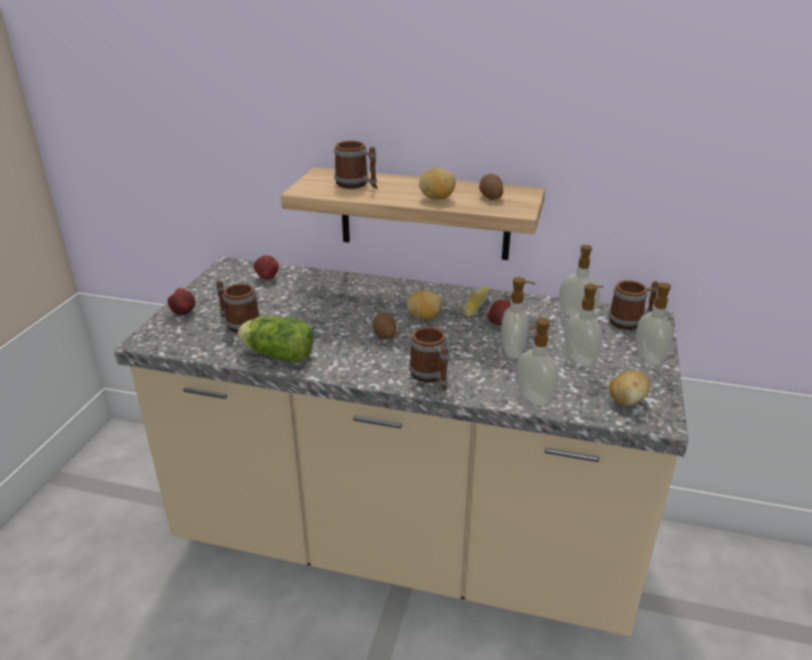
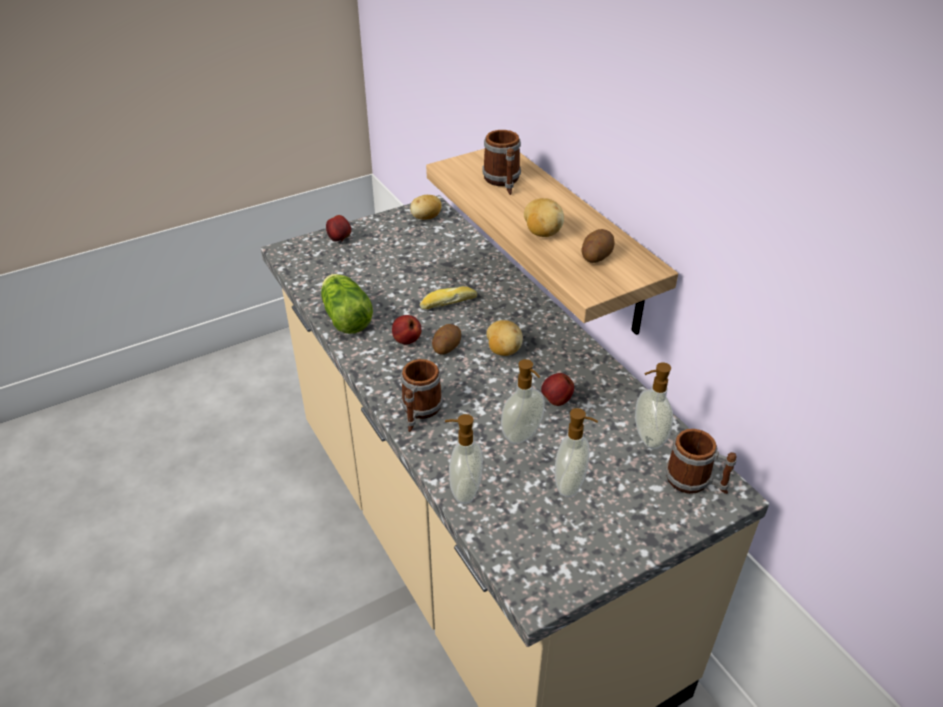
camera: 45 degrees right, 10 degrees up
mug [216,281,260,333] -> none
apple [254,255,279,280] -> apple moved to [392,315,422,344]
bread [463,286,491,317] -> bread moved to [420,286,477,309]
potato [609,370,650,406] -> potato moved to [410,195,442,220]
soap dispenser [636,282,672,365] -> none

